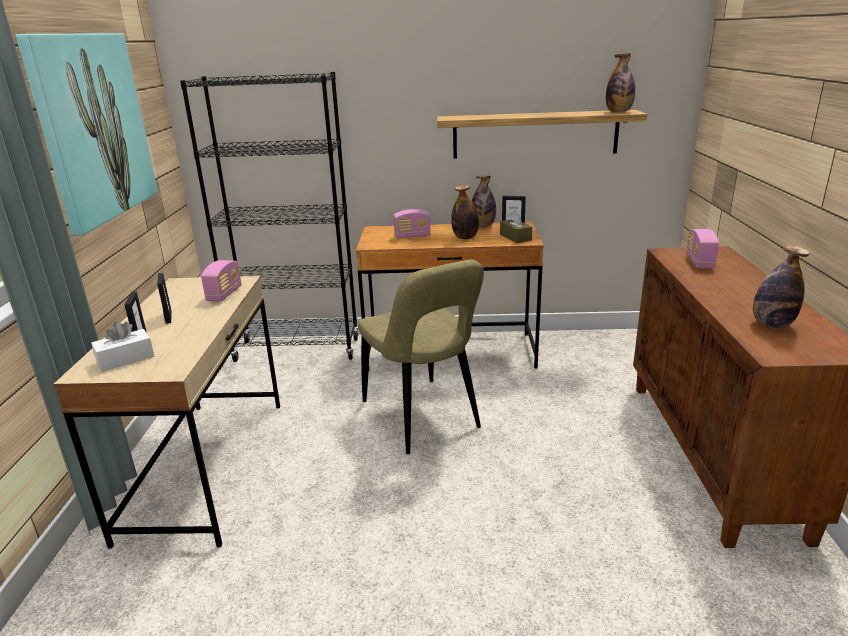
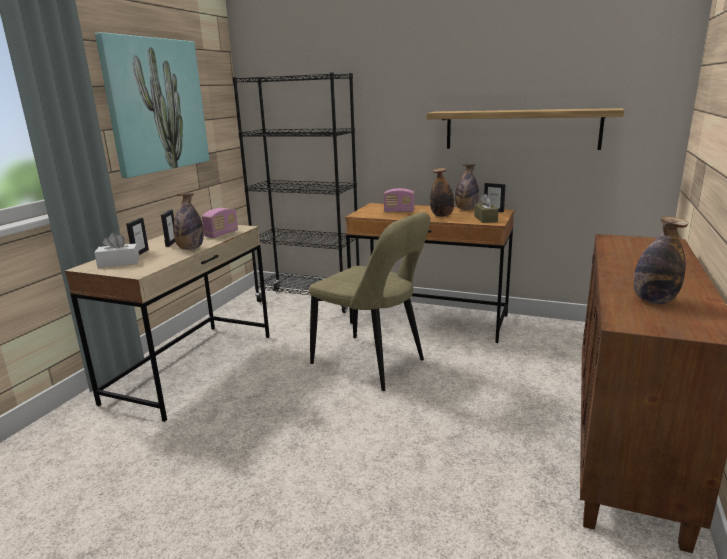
camera: 20 degrees right, 5 degrees down
beige chair [358,260,484,454] -> beige chair turned 45 degrees counterclockwise [309,212,430,391]
bottle [606,53,635,112] -> bottle moved to [173,193,204,250]
radio [686,229,719,269] -> none

